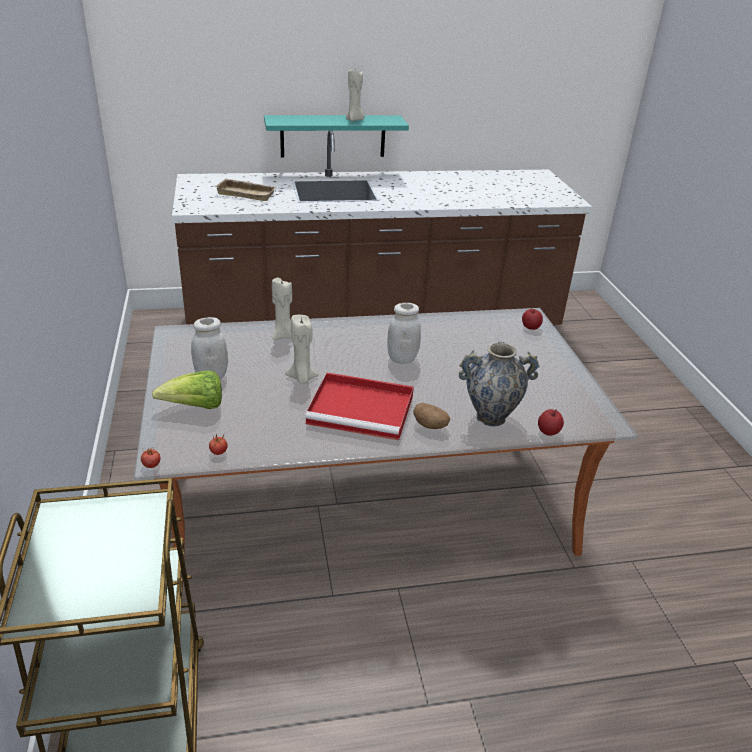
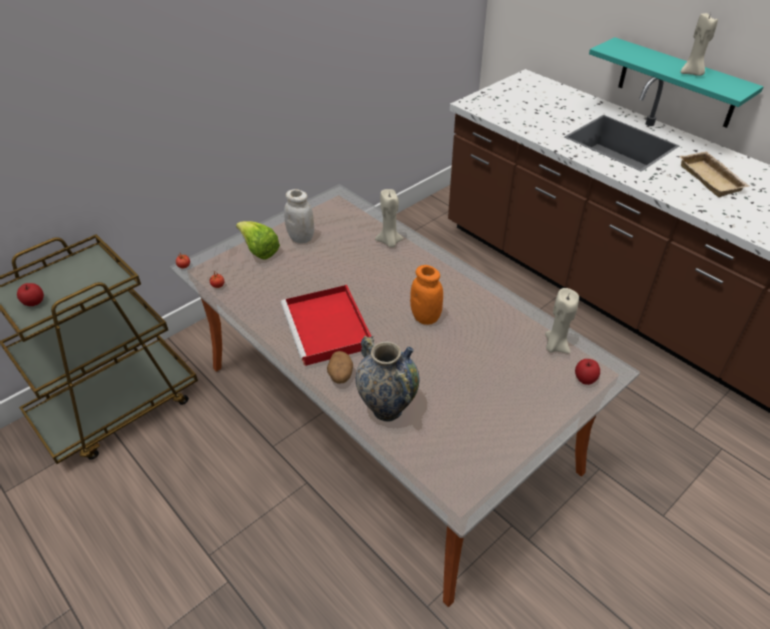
camera: 60 degrees right, 10 degrees up
beige tray [214,178,277,201] -> beige tray moved to [679,151,750,197]
beige candle [285,315,319,384] -> beige candle moved to [545,288,579,353]
white jar [388,303,421,364] -> orange jar [410,265,443,325]
apple [538,409,564,436] -> apple moved to [17,283,44,306]

